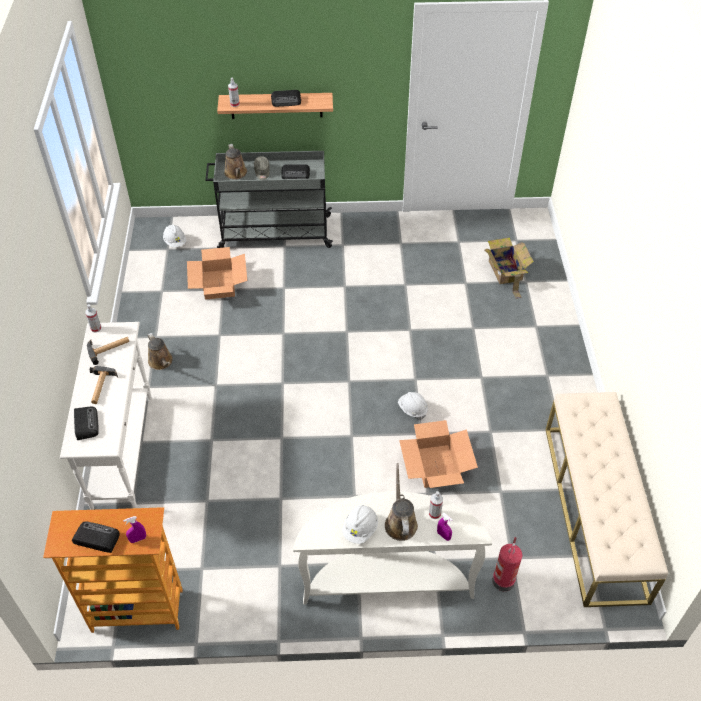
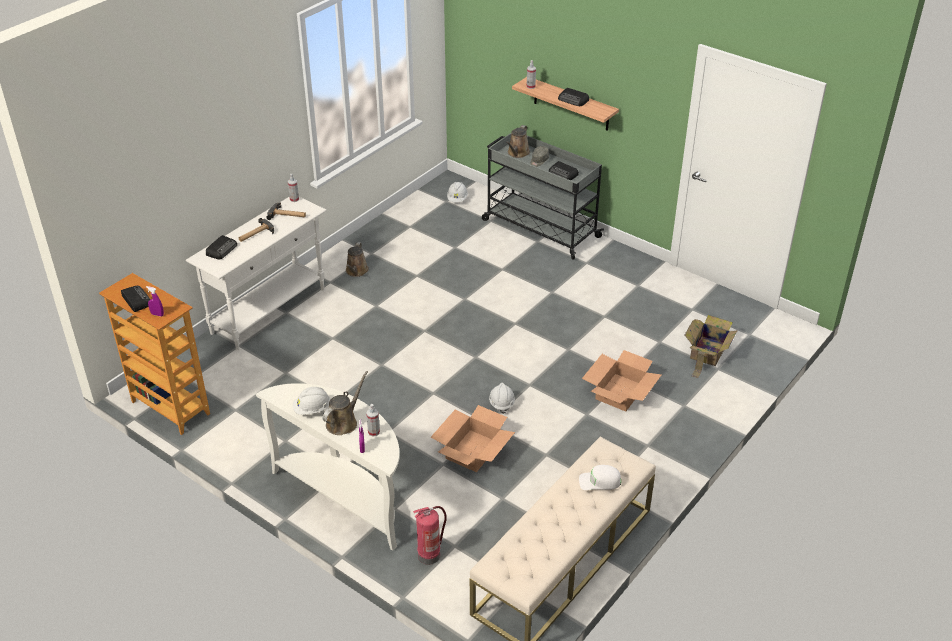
camera: 40 degrees right, 10 degrees down
cardboard box [187,247,247,299] -> cardboard box moved to [582,350,661,411]
none -> white cap [579,465,621,490]

